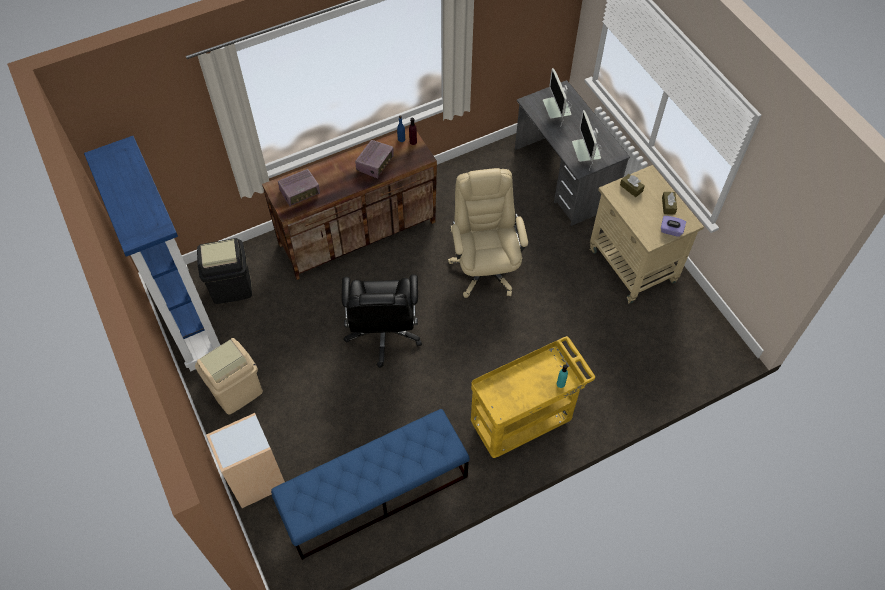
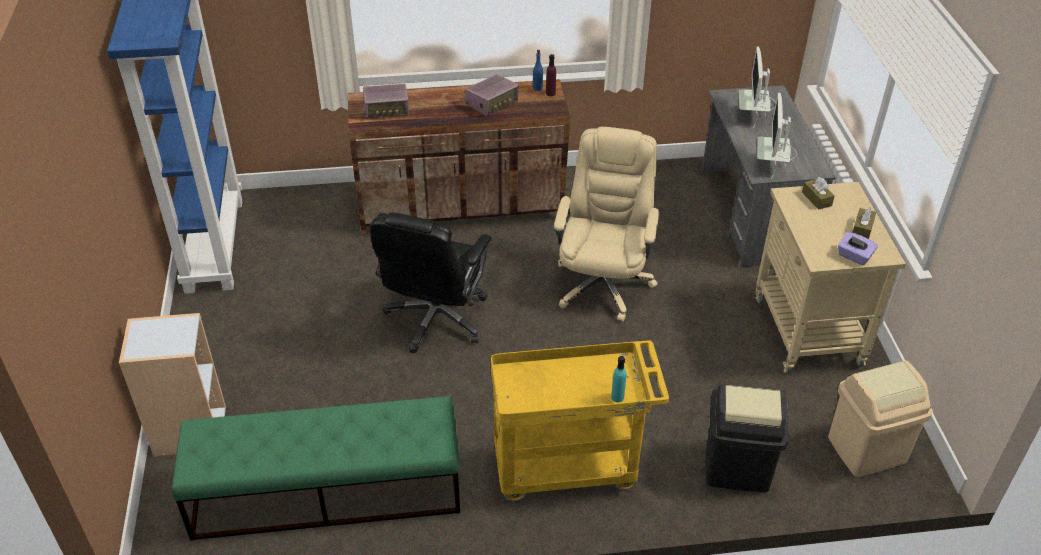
camera: 20 degrees right, 15 degrees down
beige trash can [195,338,263,415] -> beige trash can moved to [828,360,933,477]
black trash can [197,238,252,304] -> black trash can moved to [705,384,788,492]
blue bench [271,409,470,560] -> green bench [172,396,460,541]

